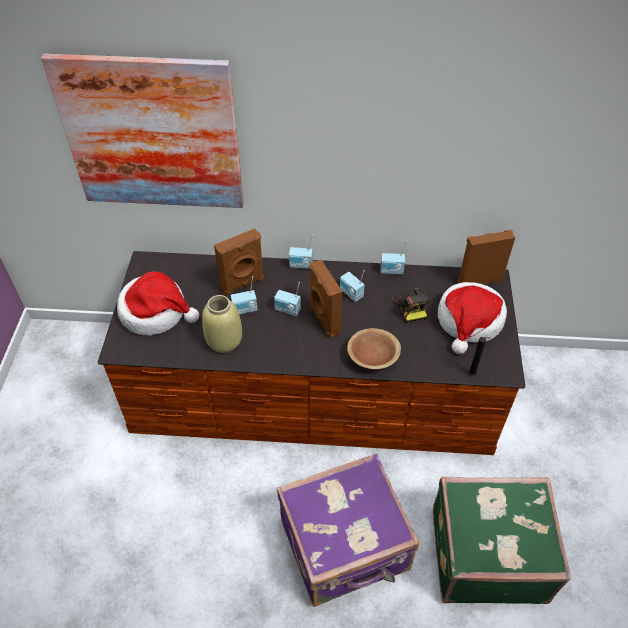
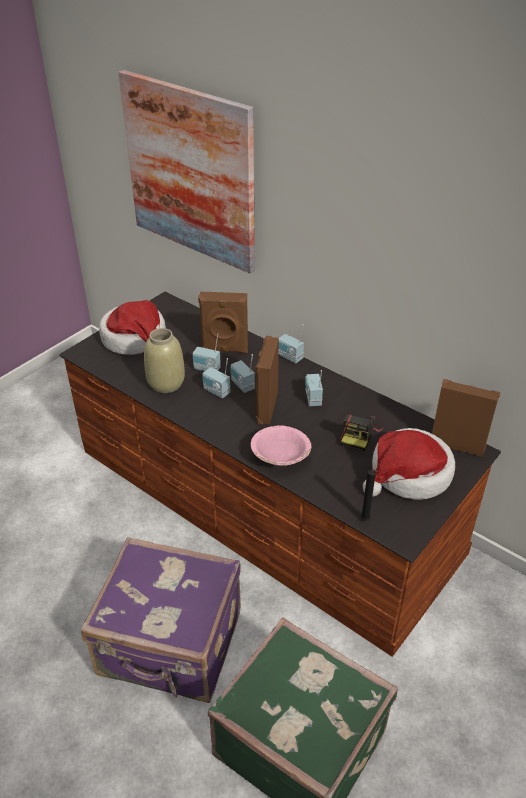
camera: 35 degrees right, 10 degrees down
brown bowl [347,328,401,369] -> pink bowl [251,425,311,466]
radio [381,240,407,274] -> radio moved to [202,358,230,399]

